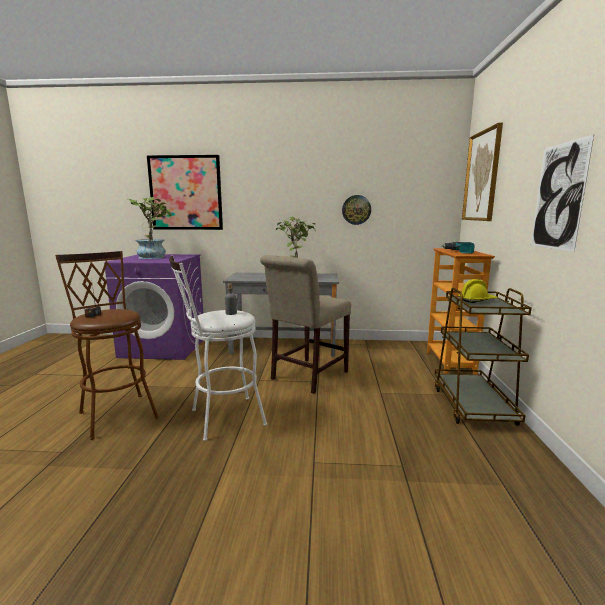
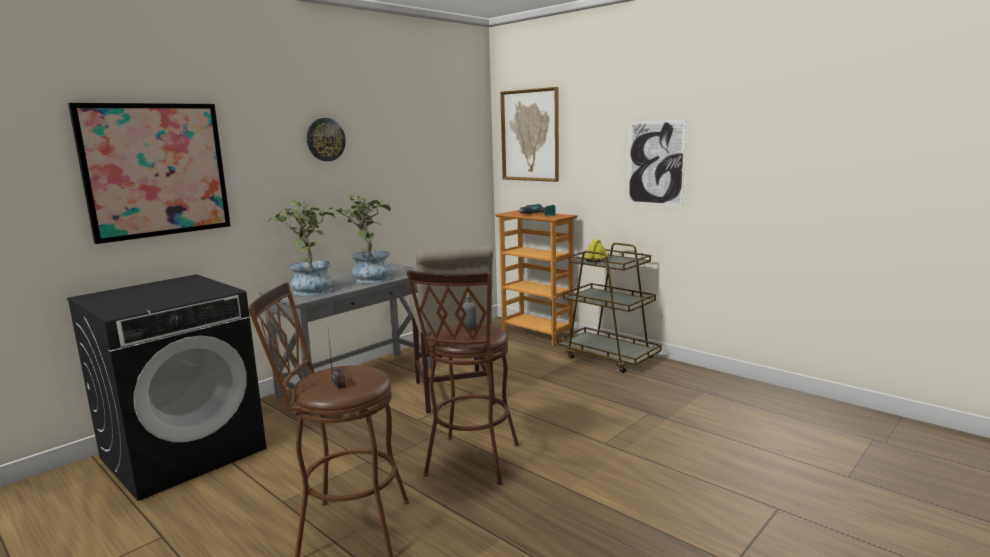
camera: 50 degrees left, 0 degrees up
purple washing machine [104,254,205,360] -> black washing machine [67,274,266,501]
potted plant [128,197,171,259] -> potted plant moved to [268,200,335,296]
white stool [169,255,267,441] -> brown stool [406,270,519,485]
wall clock [342,195,371,225] -> wall clock moved to [307,118,346,161]

